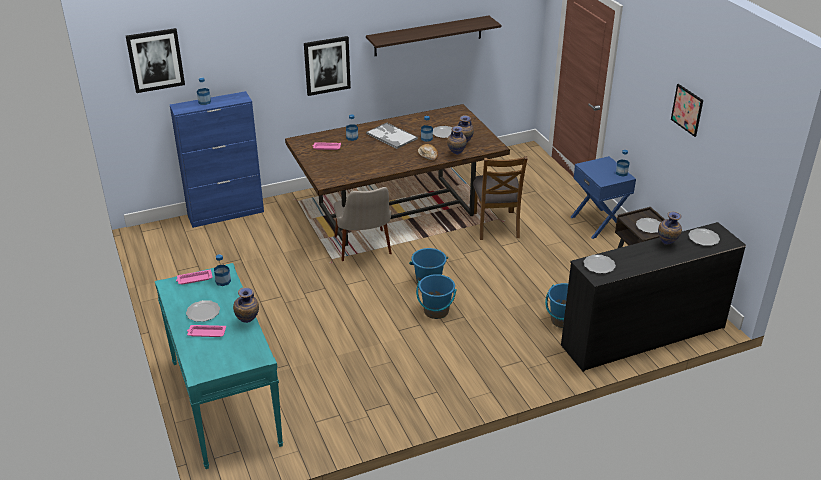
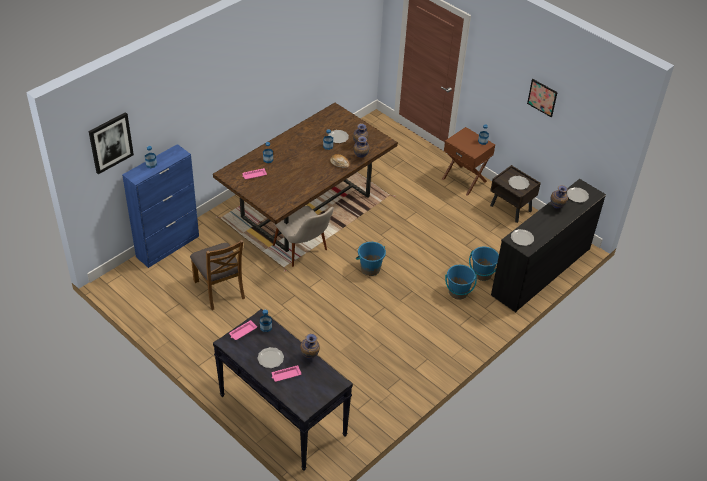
camera: 25 degrees left, 10 degrees up
turquoise console table [155,263,283,469] -> black console table [213,309,353,471]
picture [304,36,351,96] -> none
shelf [366,16,501,56] -> none
tray [366,123,418,149] -> none
blue bucket [416,274,457,319] -> blue bucket moved to [445,265,477,300]
brown chair [473,156,528,240] -> brown chair moved to [190,240,245,310]
blue nightstand [571,156,636,239] -> brown nightstand [442,127,495,195]

